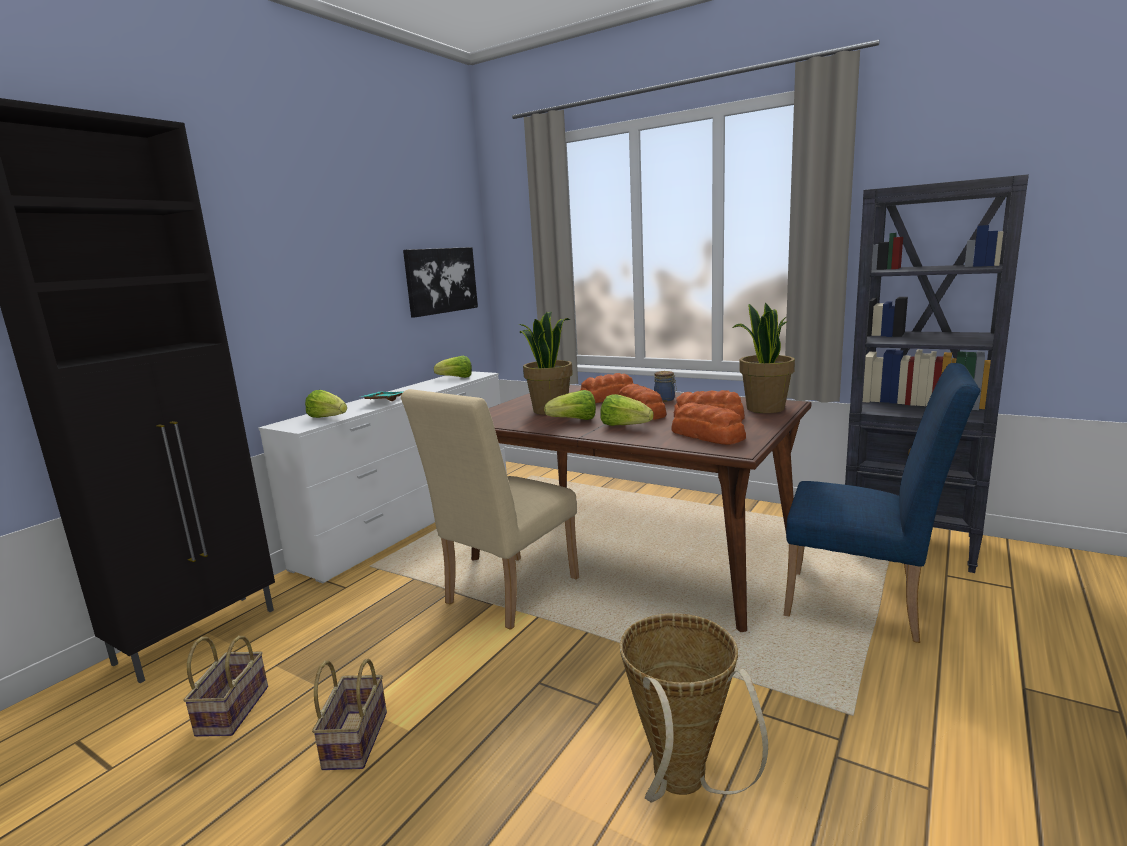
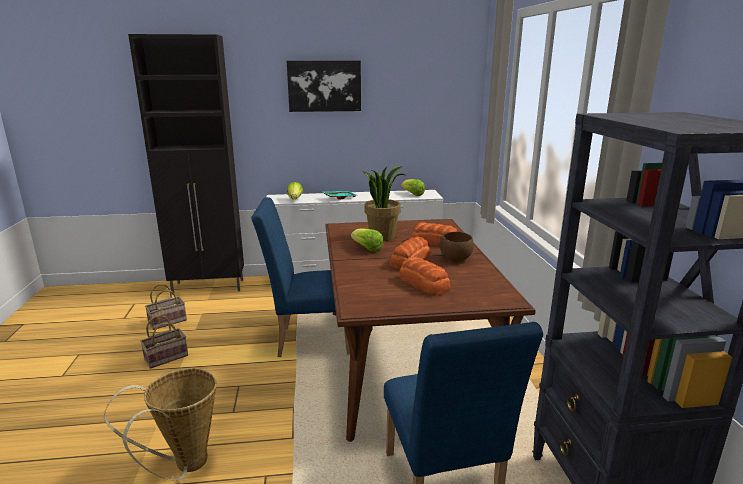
camera: 50 degrees right, 5 degrees up
beige chair [401,389,579,630] -> blue chair [251,197,350,357]
picture [403,247,478,317] -> picture moved to [287,60,361,112]
lettuce [600,394,654,426] -> none
jar [654,371,677,402] -> brown bowl [440,232,474,262]
bread [671,403,746,445] -> none
potted plant [732,303,795,413] -> none

